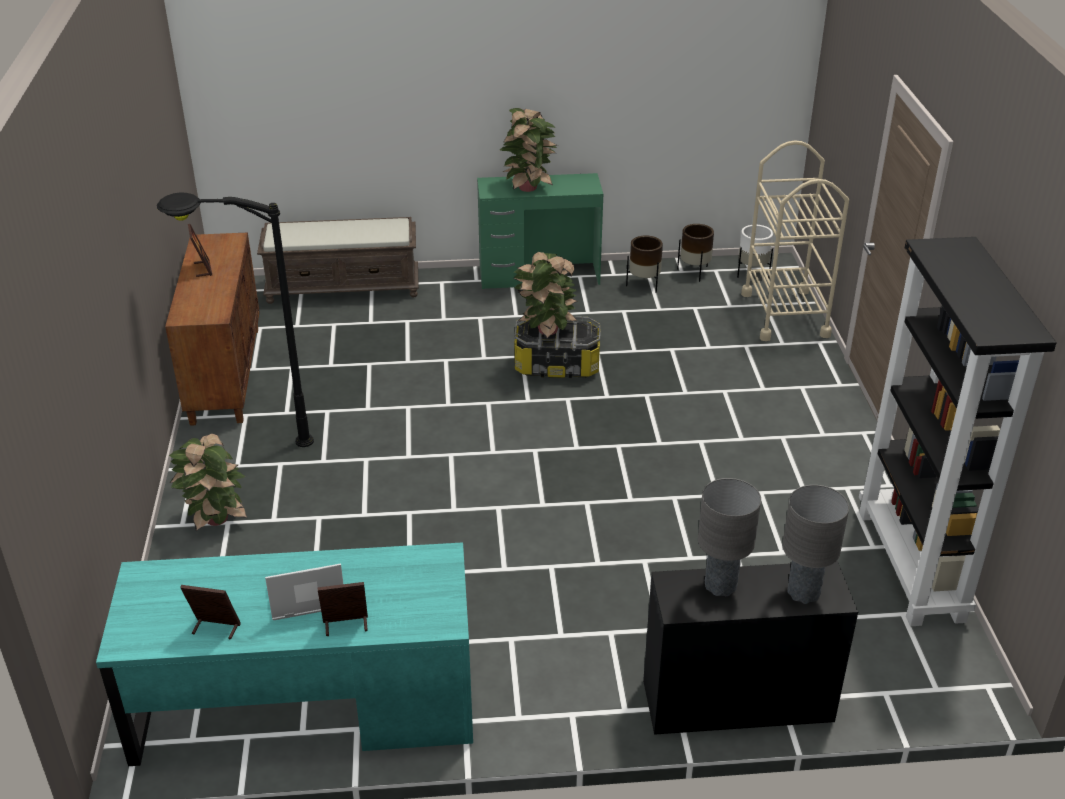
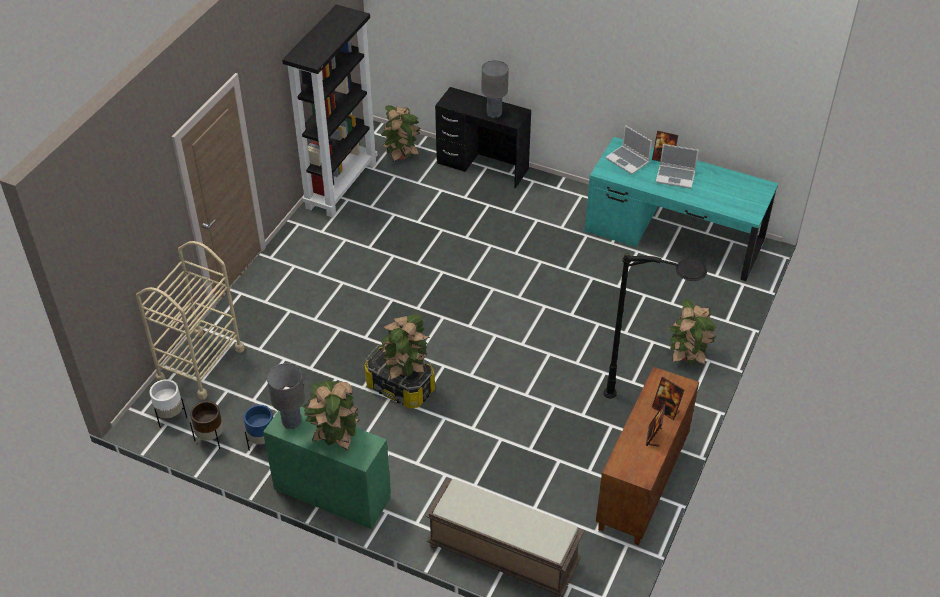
camera: 150 degrees left, 10 degrees up
picture frame [180,585,241,639] -> picture frame moved to [652,377,684,420]
brown planter [626,236,663,293] -> blue planter [244,405,273,451]
grey table lamp [782,485,849,604] -> grey table lamp moved to [267,363,305,429]
none -> potted plant [381,105,420,162]
none -> laptop [605,125,652,174]

